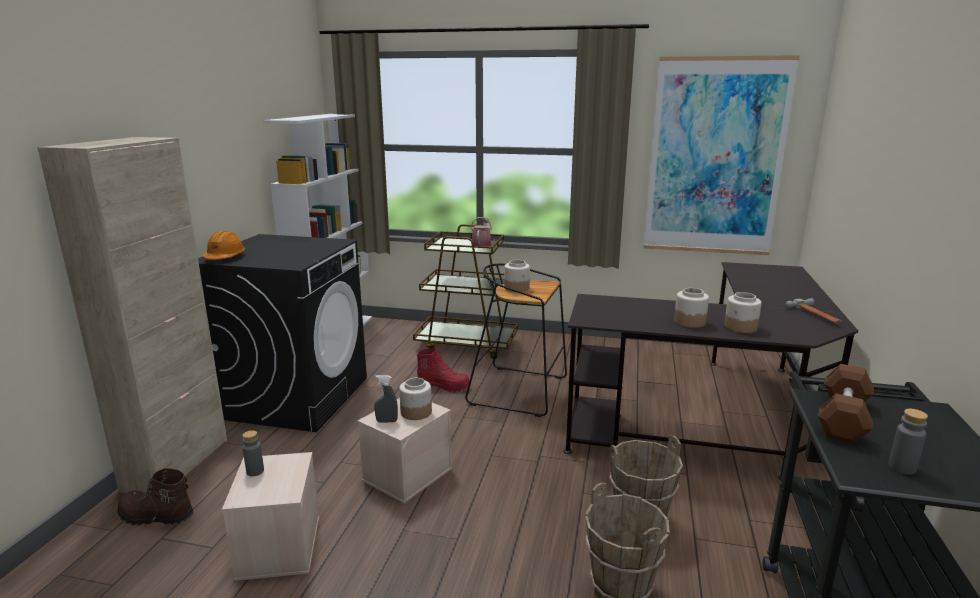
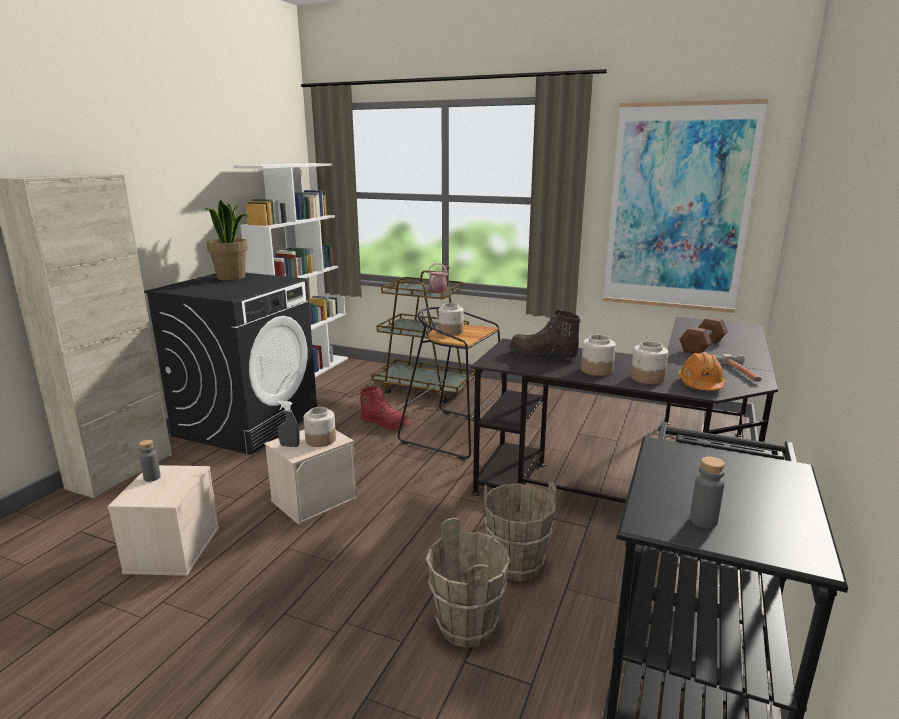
camera: 10 degrees right, 0 degrees up
brown boot [117,468,194,526] -> brown boot moved to [509,310,581,359]
orange hard hat [203,230,245,260] -> orange hard hat moved to [679,352,726,391]
brown dumbbell [818,364,874,444] -> brown dumbbell moved to [679,317,728,354]
none -> potted plant [204,200,249,281]

